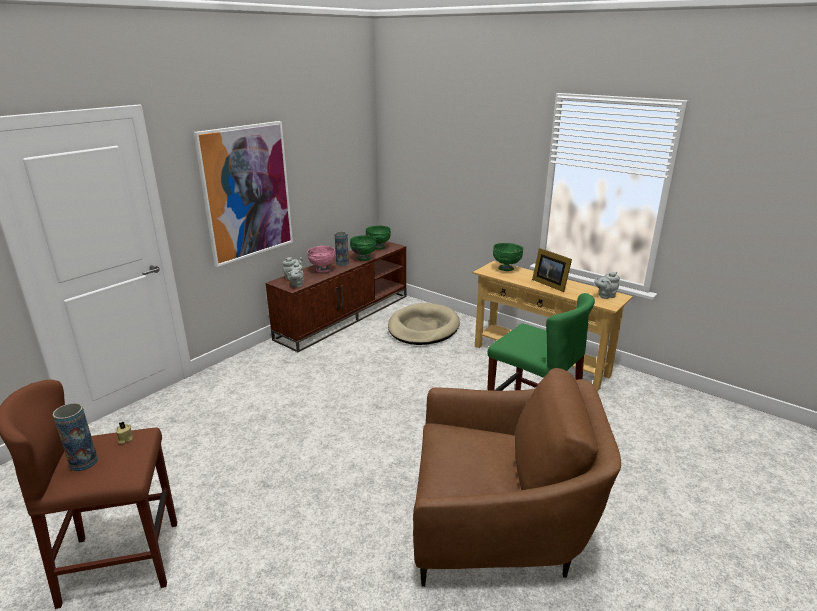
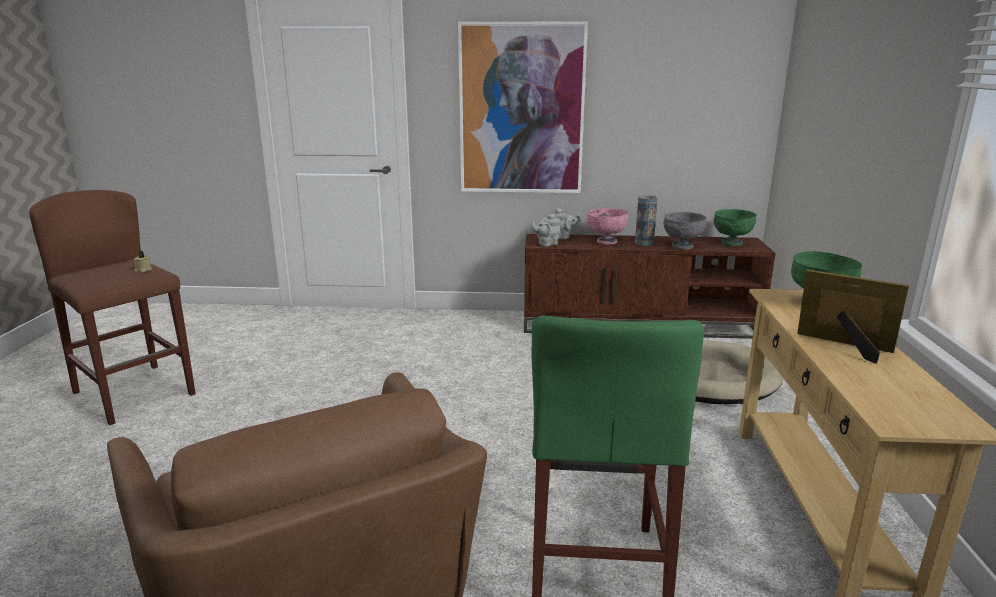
camera: 55 degrees right, 5 degrees down
vase [53,403,98,471] -> none
green bowl [350,235,376,261] -> grey bowl [664,212,706,250]
picture frame [532,248,572,292] -> picture frame turned 105 degrees clockwise [797,269,909,364]
grey teapot [594,272,620,299] -> none

